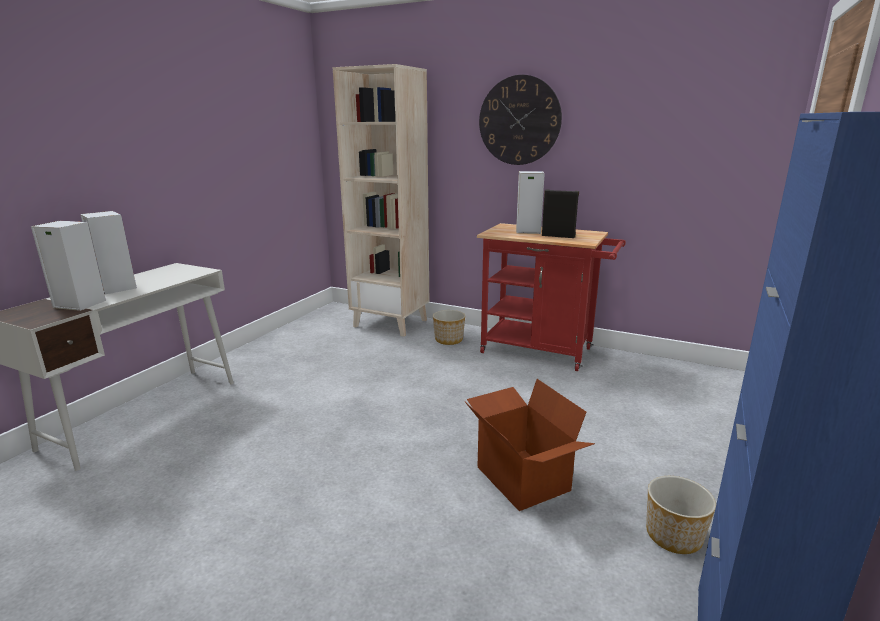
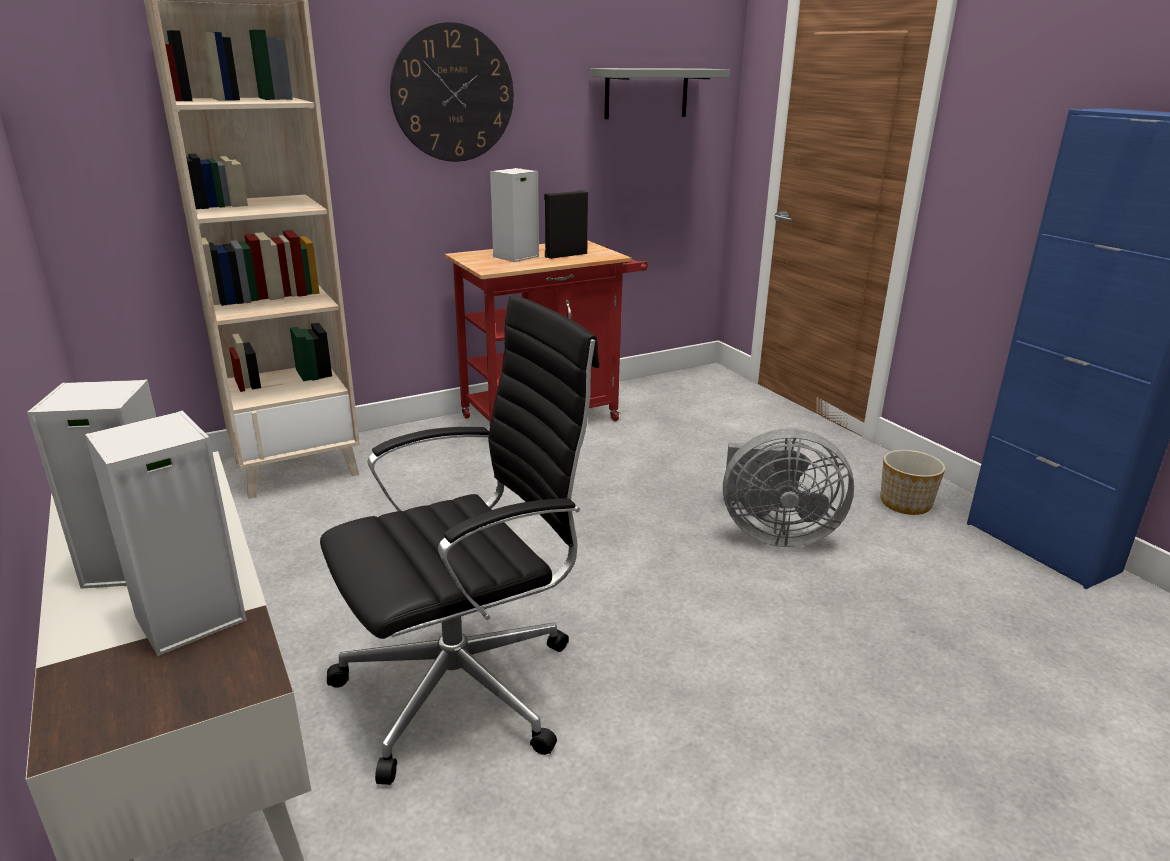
camera: 55 degrees left, 5 degrees up
planter [433,310,465,345] -> none
cardboard box [464,379,595,511] -> grey fan [723,429,854,547]
none -> black office chair [320,294,599,785]
none -> grey shelf [590,68,730,119]

